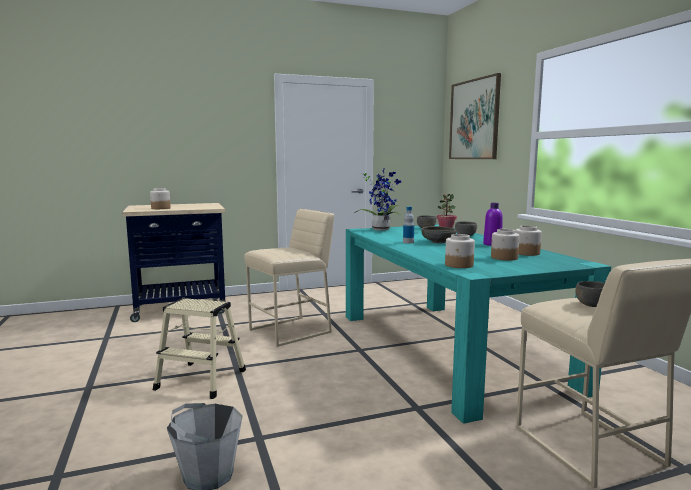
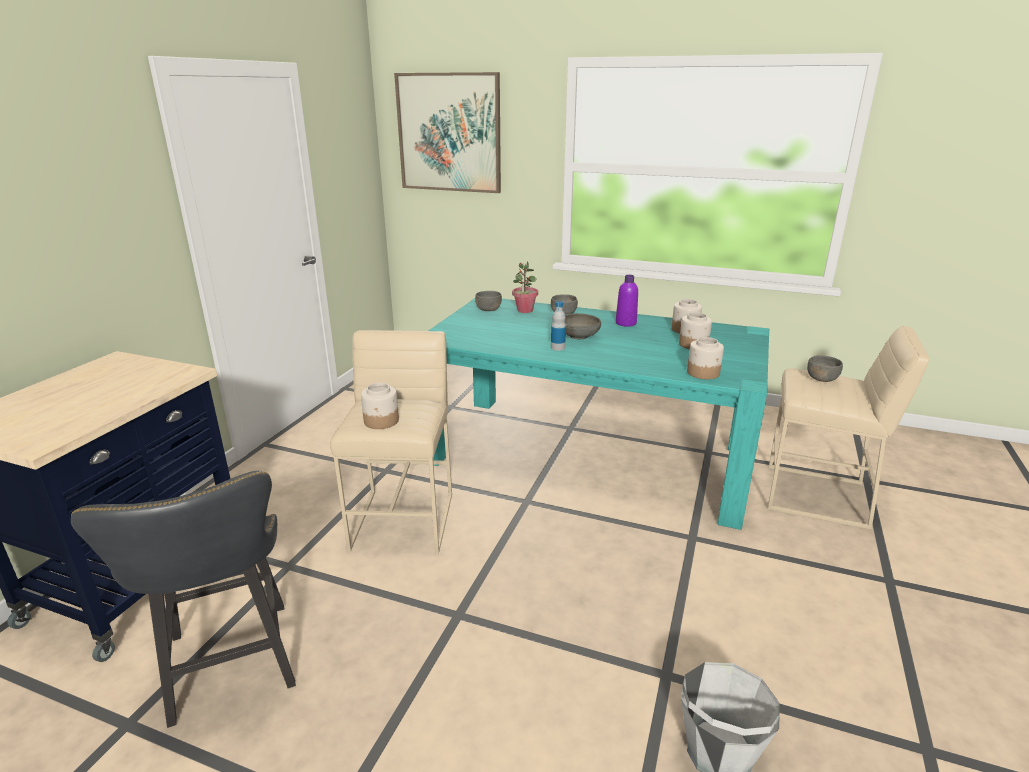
camera: 50 degrees left, 15 degrees up
jar [150,188,171,209] -> jar moved to [361,383,399,429]
beige step ladder [153,298,246,399] -> none
potted plant [354,168,401,231] -> none
none -> grey stool [71,471,296,728]

